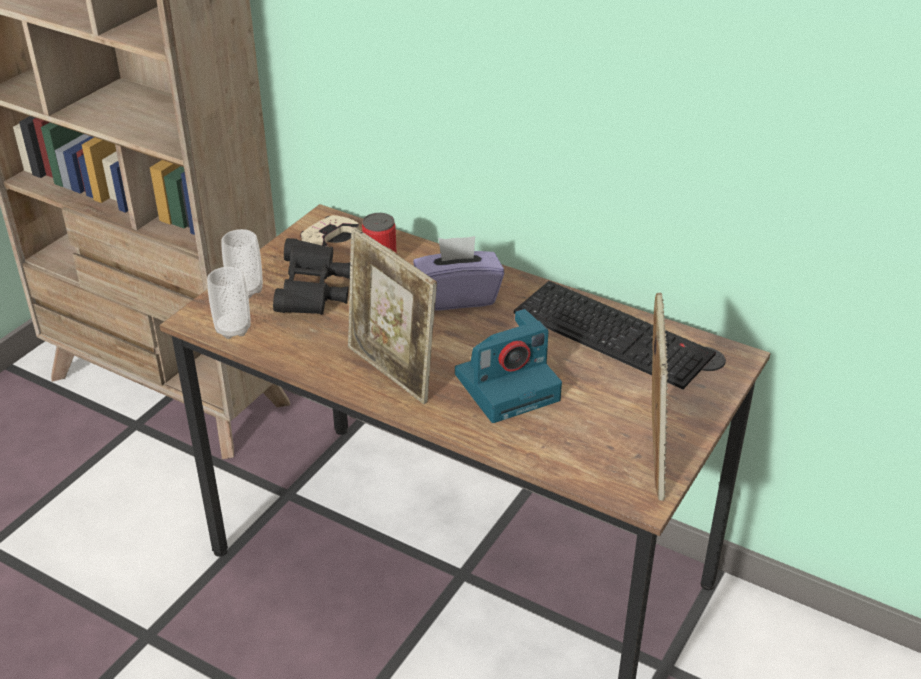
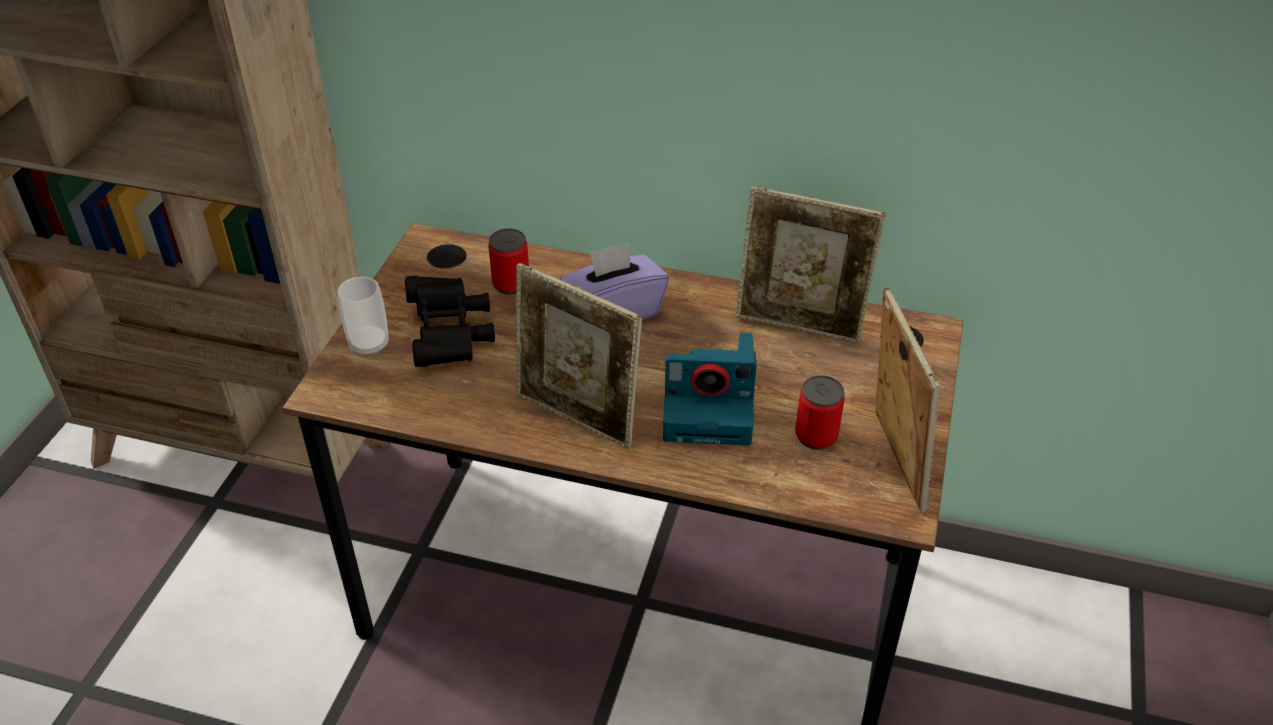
camera: 15 degrees left, 5 degrees up
cup [207,267,251,339] -> none
beige game controller [300,215,359,247] -> none
camera [455,309,562,423] -> camera turned 45 degrees clockwise [663,333,757,446]
keyboard [514,281,716,389] -> picture frame [736,186,886,344]
none -> can [795,375,845,450]

